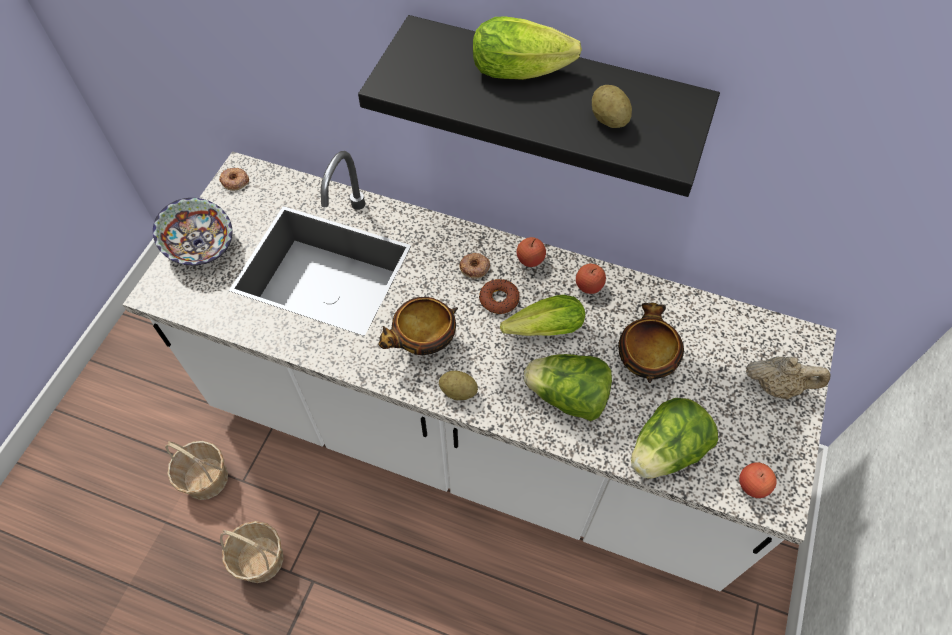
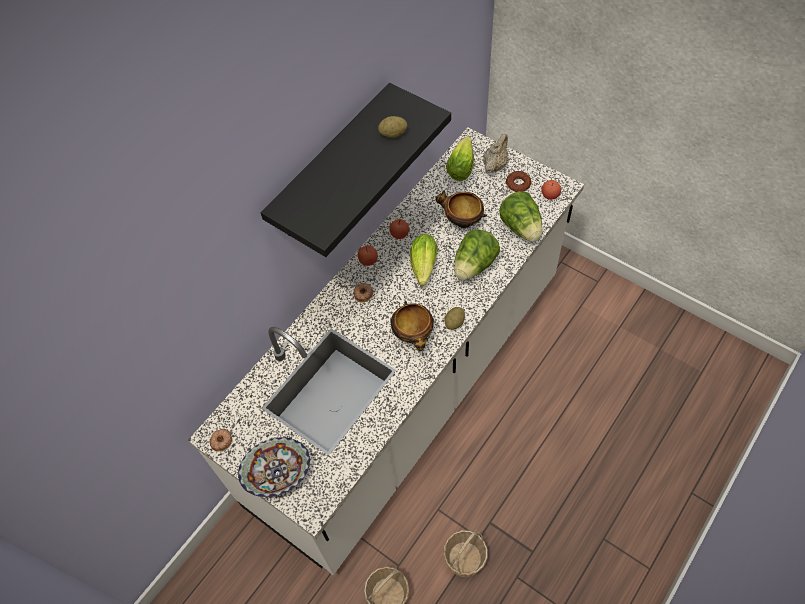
camera: 70 degrees left, 0 degrees up
lettuce [473,16,582,80] -> lettuce moved to [446,137,474,181]
donut [479,279,520,314] -> donut moved to [506,171,532,192]

